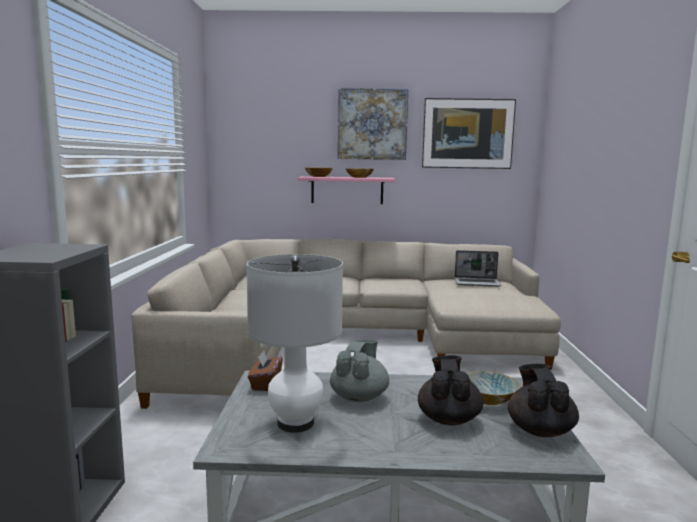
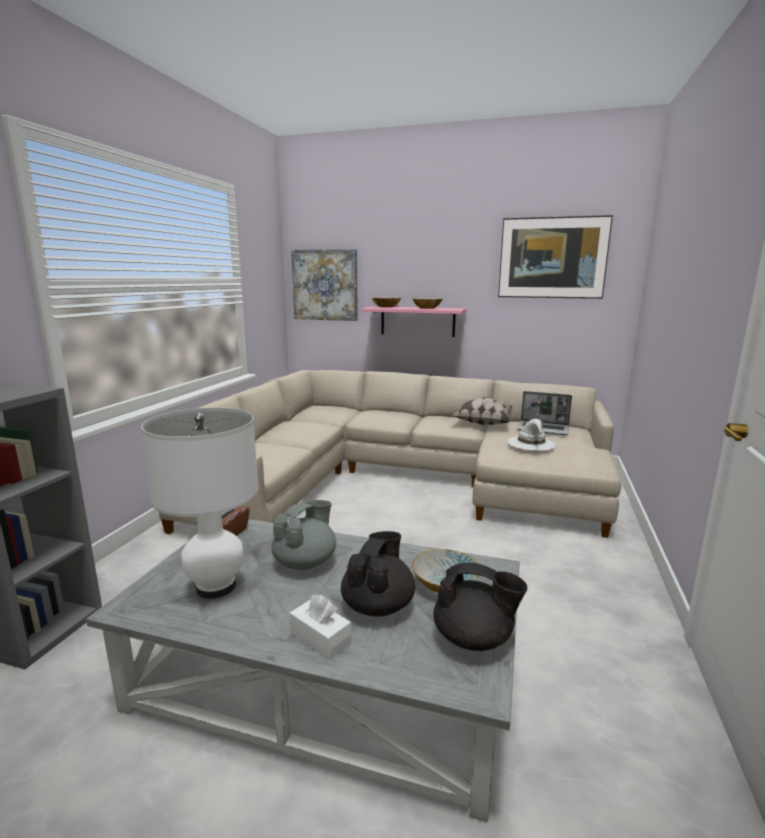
camera: 15 degrees right, 5 degrees up
picture [338,88,408,160] -> picture moved to [291,249,358,321]
black teapot [508,364,579,437] -> black teapot turned 90 degrees clockwise [434,562,527,651]
none -> white tissue box [290,595,351,660]
none -> pillow [452,397,513,426]
none -> white hat [508,419,556,451]

